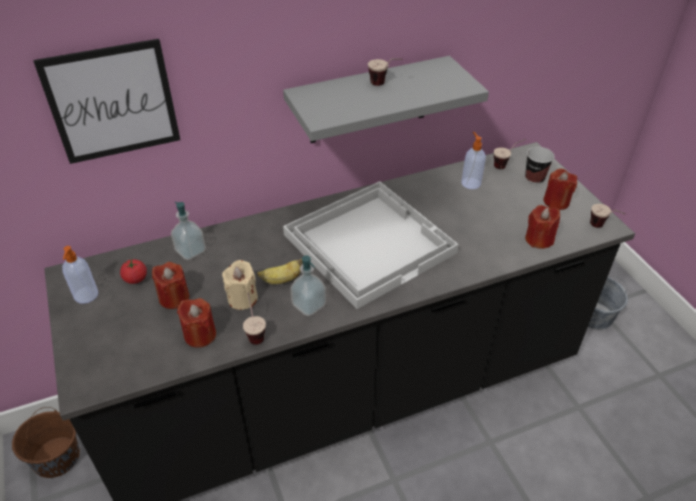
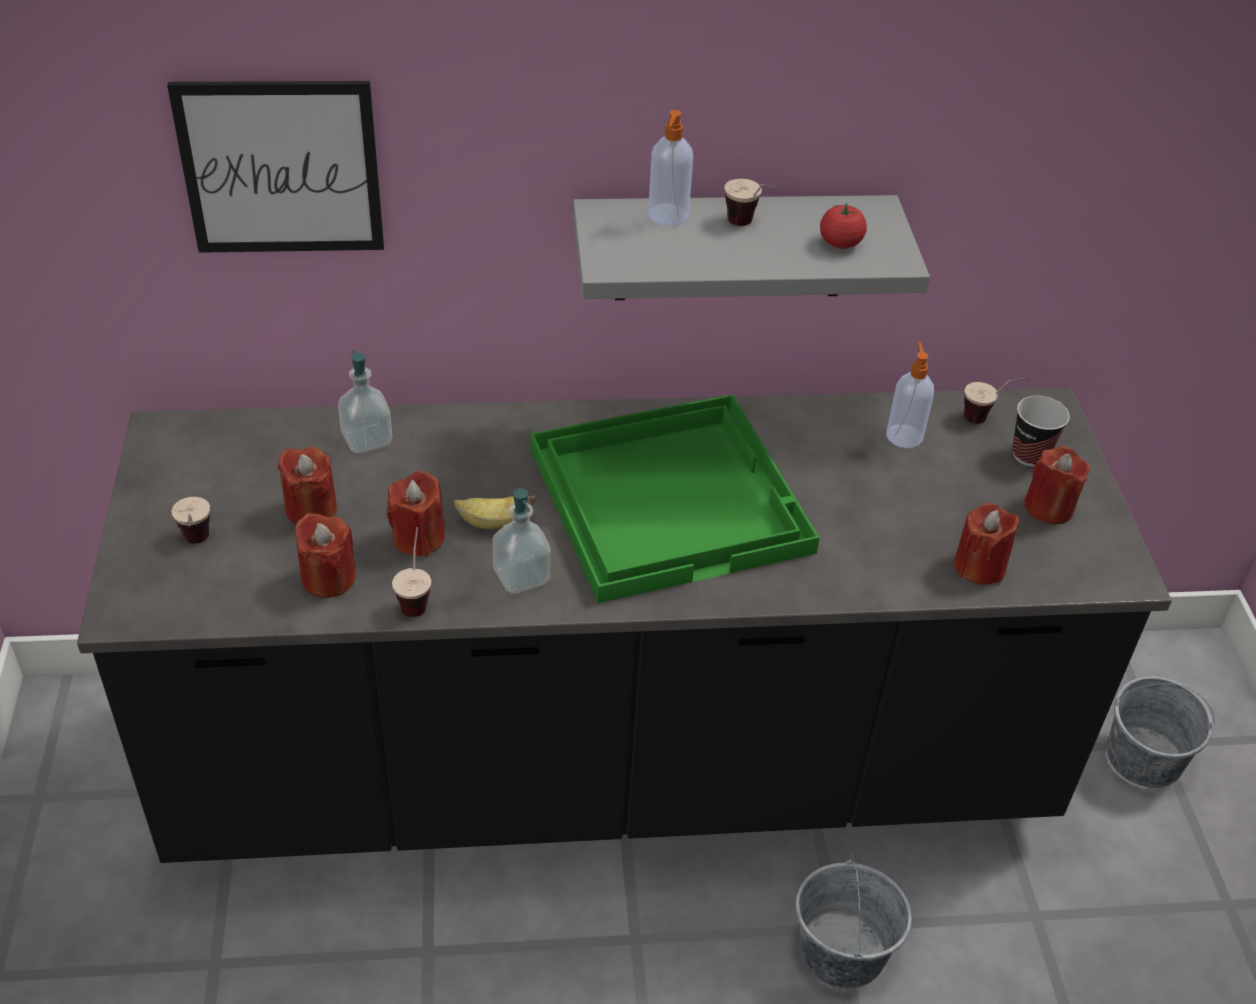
camera: 15 degrees right, 0 degrees up
brown bucket [12,407,80,478] -> none
soap dispenser [62,246,98,304] -> soap dispenser moved to [648,110,693,226]
tomato [120,259,147,284] -> tomato moved to [820,203,867,249]
beige candle [222,260,258,310] -> red candle [387,471,445,556]
white tray [283,181,459,309] -> green tray [530,394,820,603]
cup [590,204,626,228] -> cup moved to [172,497,210,543]
none -> grey bucket [796,854,912,988]

